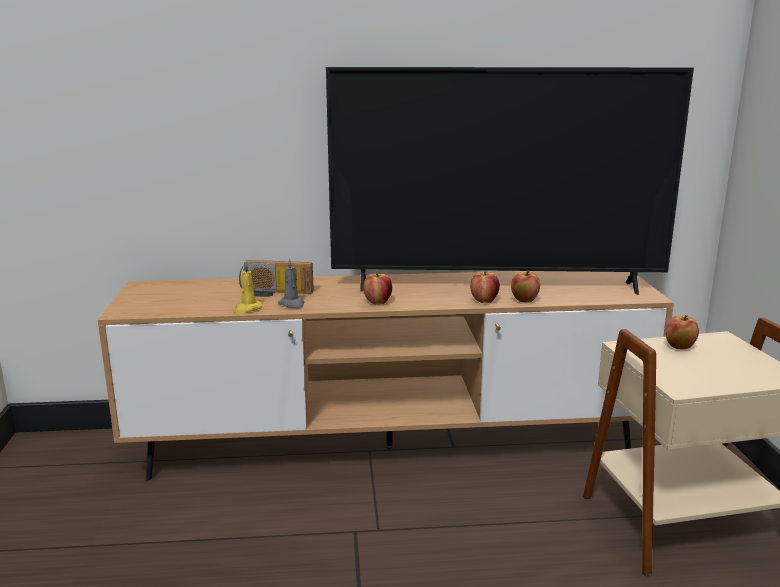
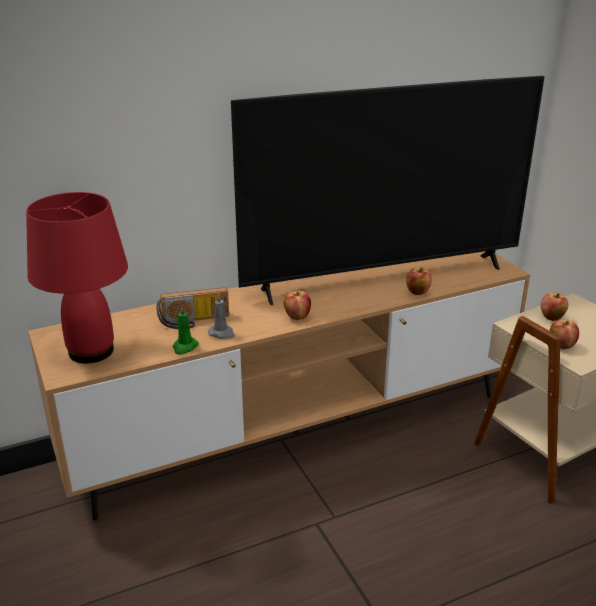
camera: 20 degrees left, 10 degrees up
yellow candle [234,262,262,313] -> green candle [173,306,199,355]
apple [470,271,500,303] -> apple moved to [549,320,579,350]
none -> red table lamp [26,192,128,363]

